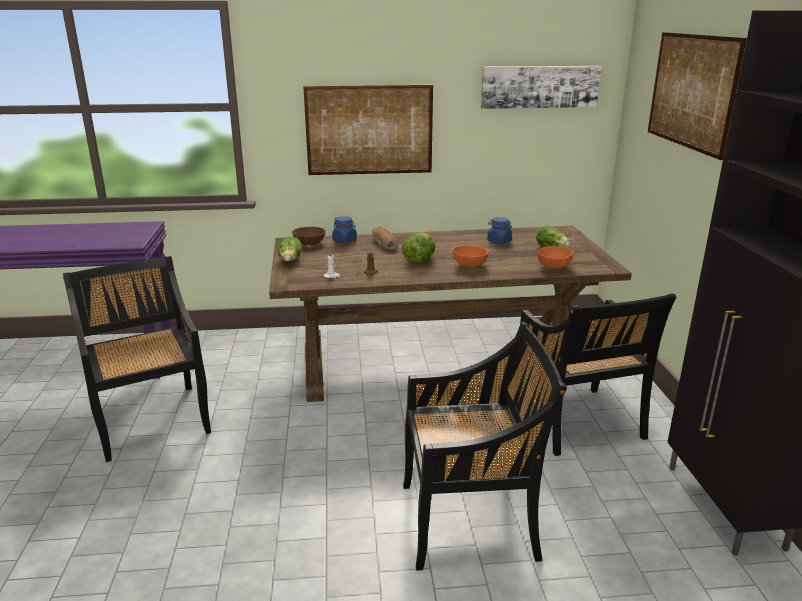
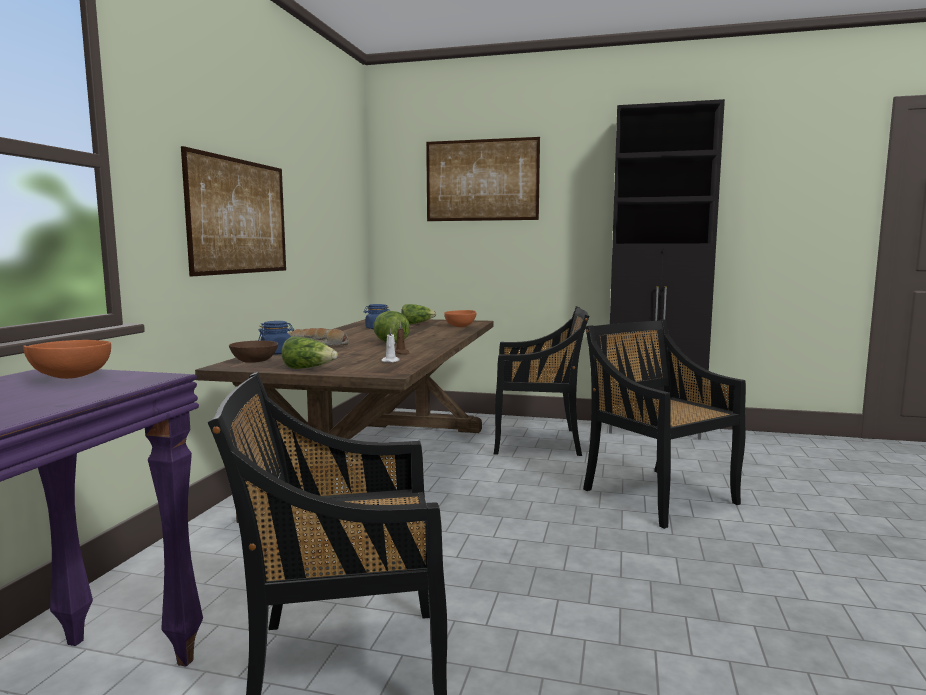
camera: 70 degrees left, 15 degrees down
black chair [403,321,567,571] -> black chair turned 45 degrees counterclockwise [583,319,746,529]
orange bowl [453,245,488,267] -> orange bowl moved to [23,340,111,379]
picture [481,66,601,109] -> none

